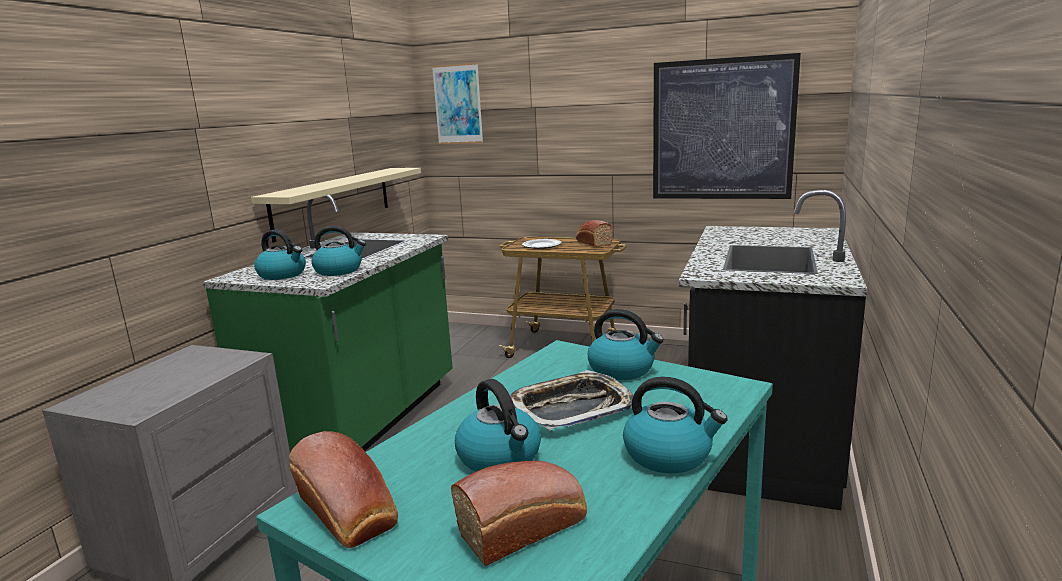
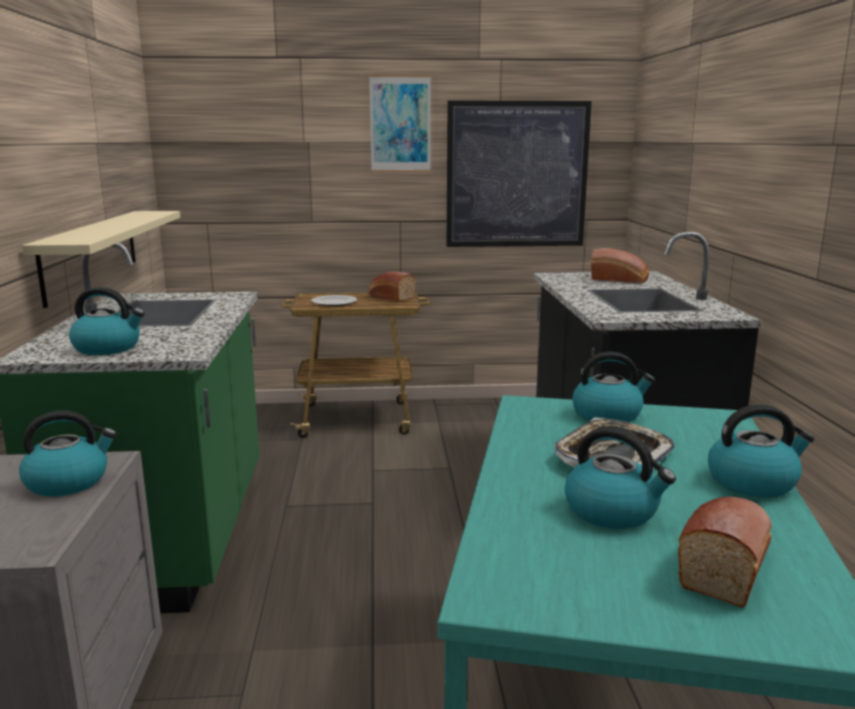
camera: 25 degrees left, 0 degrees up
bread [289,431,398,548] -> bread moved to [591,248,649,284]
kettle [312,226,366,276] -> kettle moved to [19,410,117,497]
picture [432,63,483,144] -> picture moved to [369,75,431,172]

